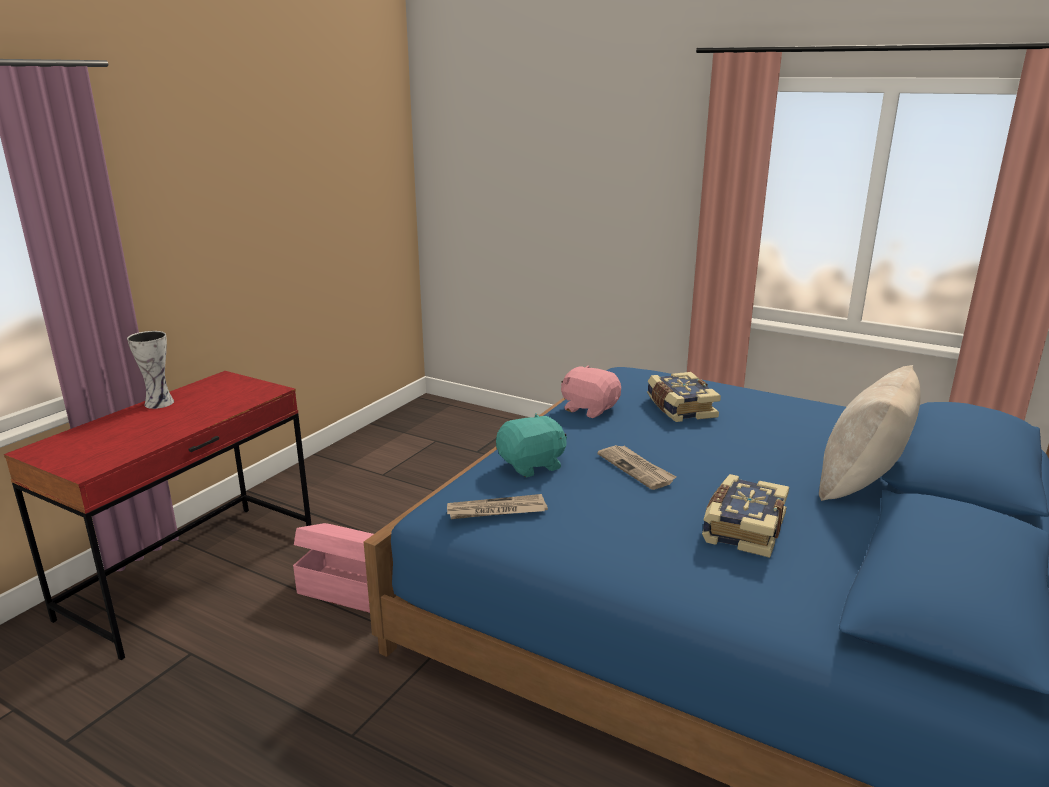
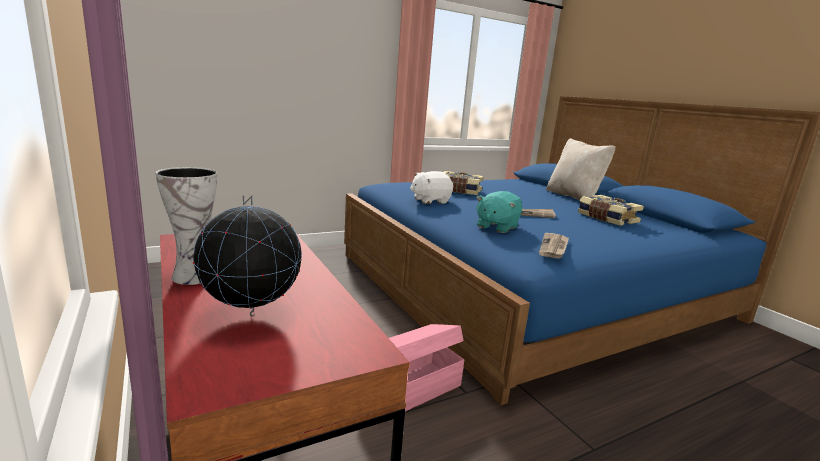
camera: 60 degrees left, 5 degrees down
turquoise plush toy [496,413,567,477] -> turquoise plush toy turned 150 degrees counterclockwise [476,191,522,233]
pink plush toy [561,365,621,418] -> white plush toy [410,171,453,204]
none -> globe [193,195,302,316]

